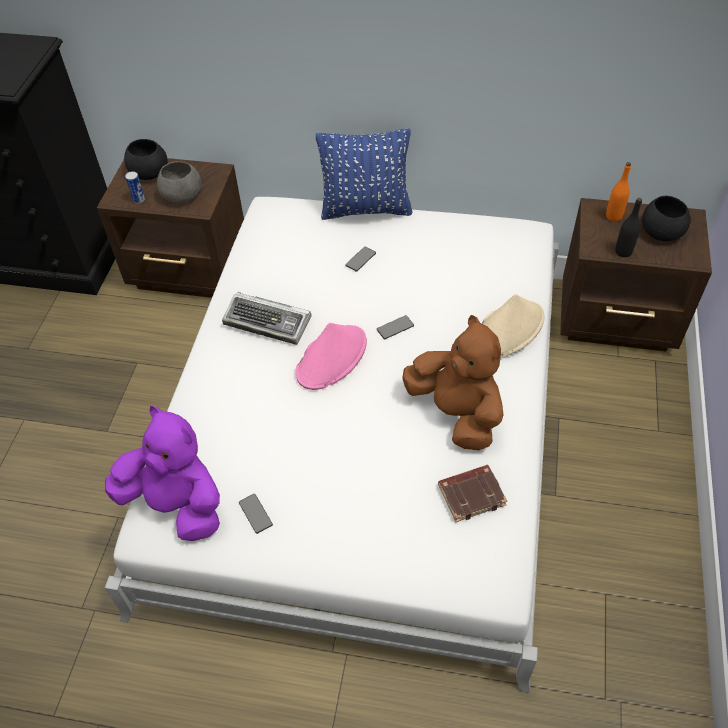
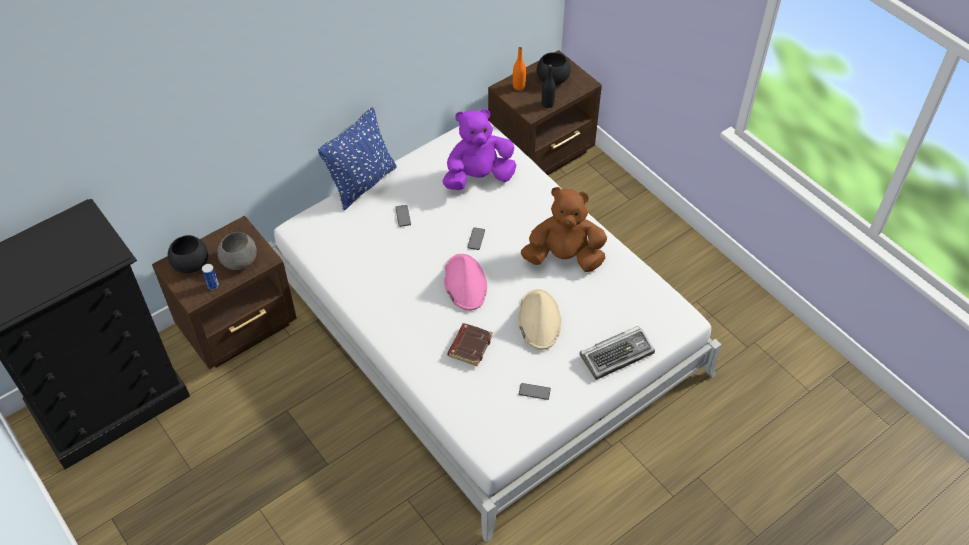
camera: 50 degrees left, 0 degrees up
purple plush toy [105,406,220,541] -> purple plush toy moved to [442,108,516,190]
keyboard [222,292,311,345] -> keyboard moved to [580,326,655,380]
brown book [438,465,507,522] -> brown book moved to [447,323,493,367]
beige hat [482,294,545,357] -> beige hat moved to [518,289,561,350]

